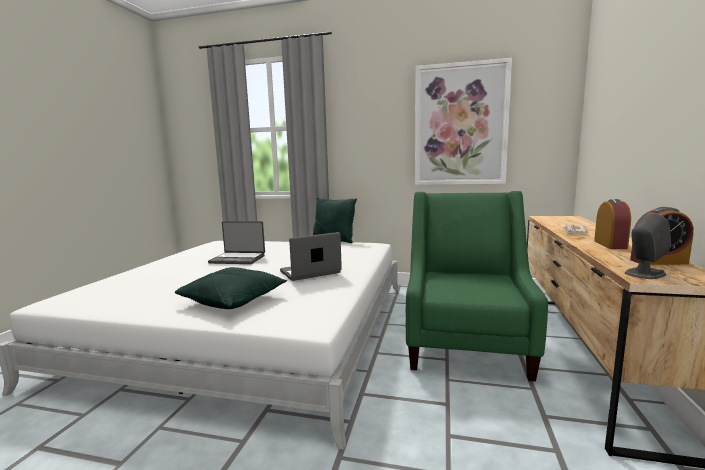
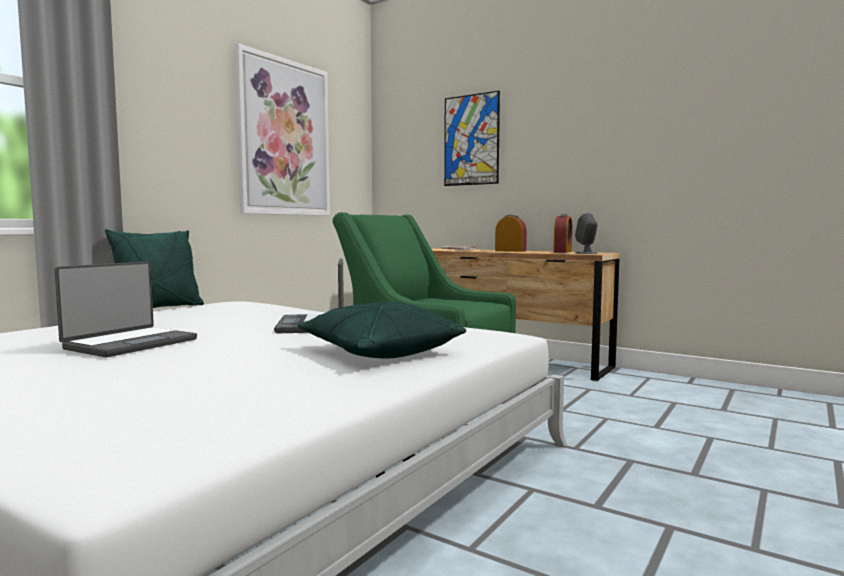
camera: 70 degrees left, 5 degrees down
none -> picture [444,91,500,186]

